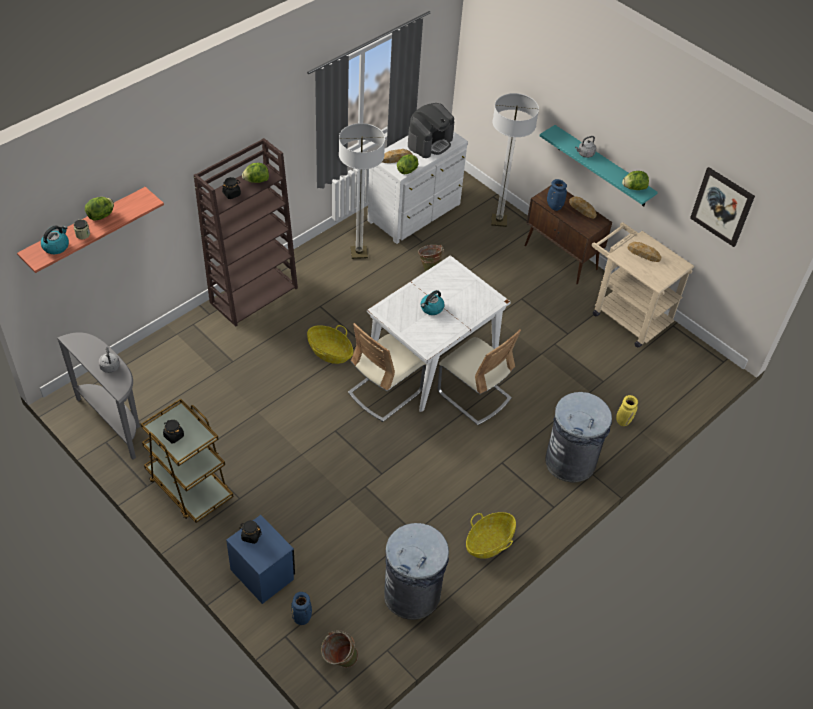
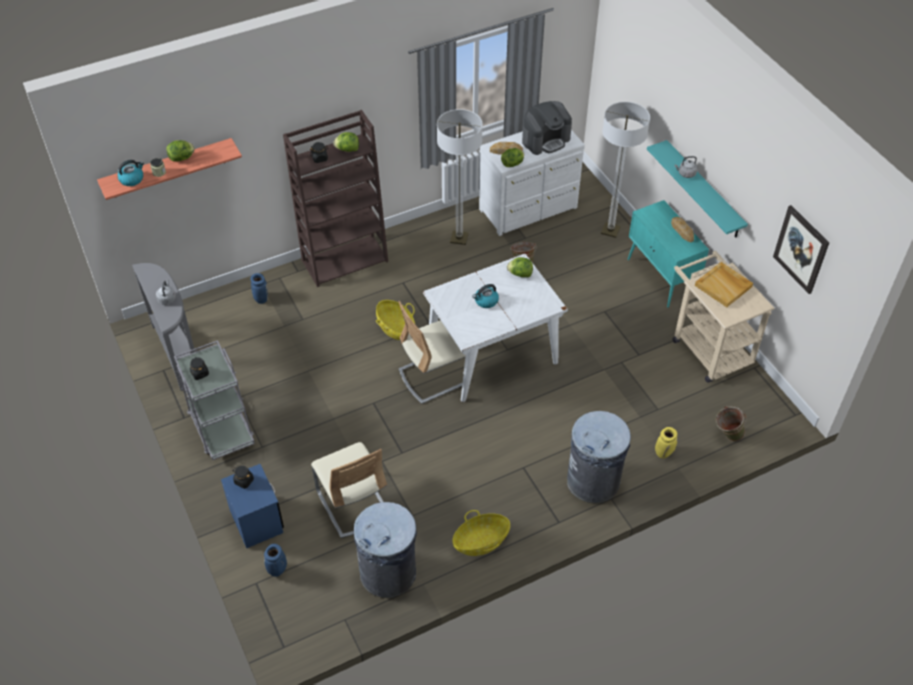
camera: 20 degrees right, 0 degrees up
brown cart [141,399,234,523] -> grey cart [174,340,255,460]
green bucket [321,630,358,668] -> green bucket moved to [715,406,746,441]
beige chair [438,329,521,425] -> beige chair moved to [311,442,387,538]
brown cabinet [525,186,612,284] -> turquoise cabinet [627,200,709,307]
blue vase [547,179,567,211] -> blue vase moved to [250,273,268,304]
lettuce [622,171,649,190] -> lettuce moved to [507,257,533,277]
bread [628,242,662,262] -> beige tray [695,262,753,308]

